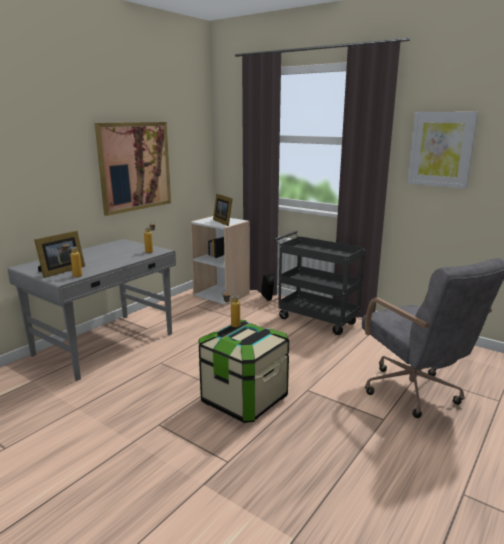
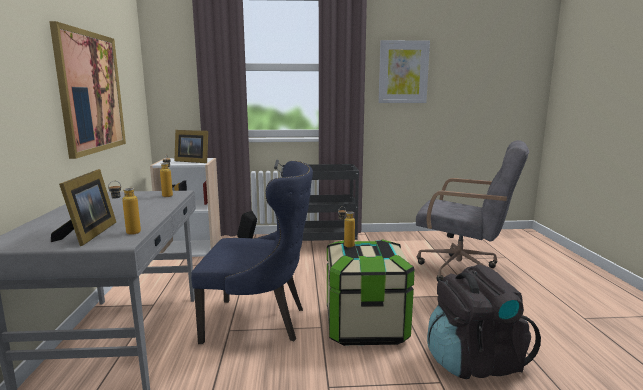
camera: 40 degrees left, 5 degrees down
none -> blue chair [191,161,313,344]
none -> black backpack [427,265,541,379]

